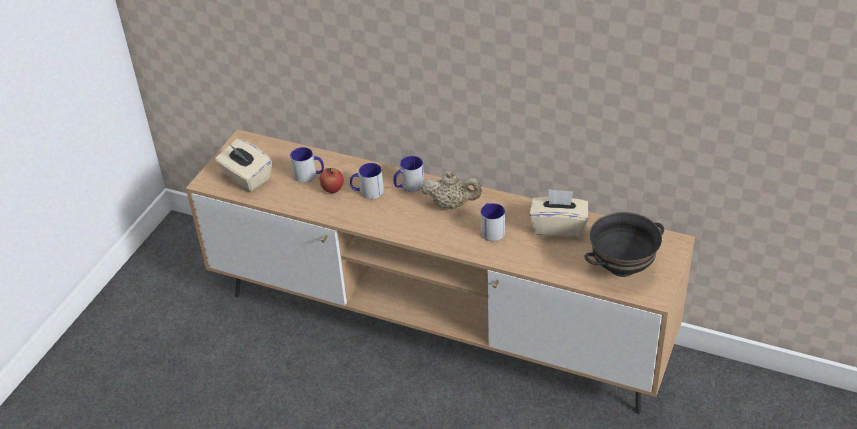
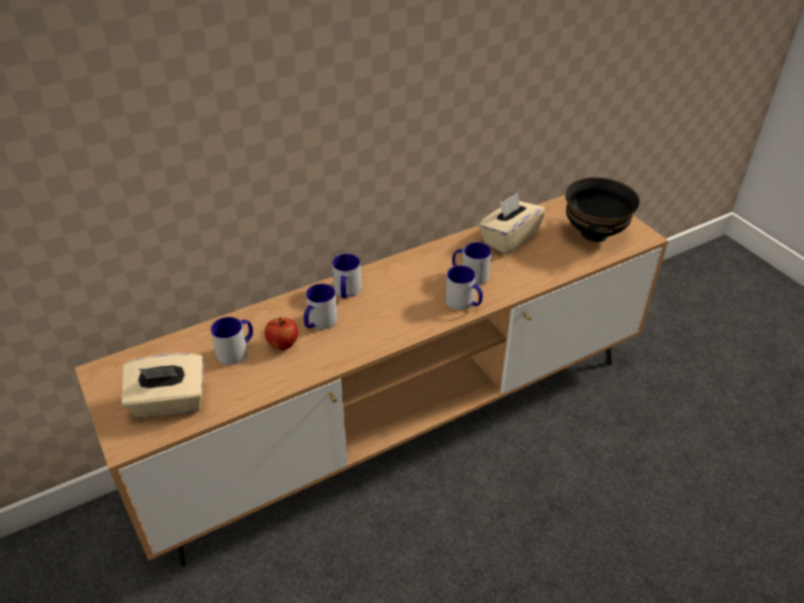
camera: 55 degrees left, 0 degrees up
beige teapot [421,171,482,209] -> none
none -> mug [445,265,483,310]

